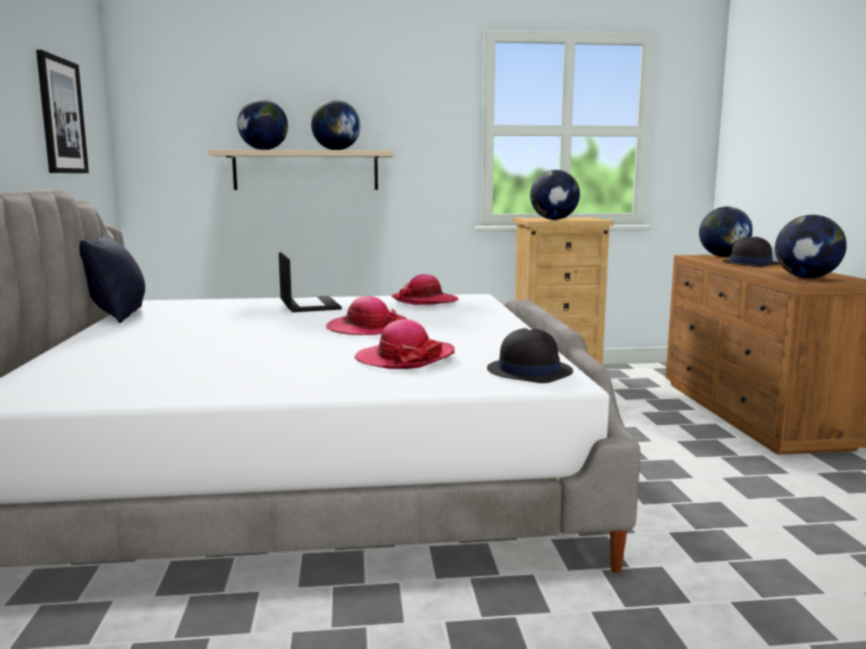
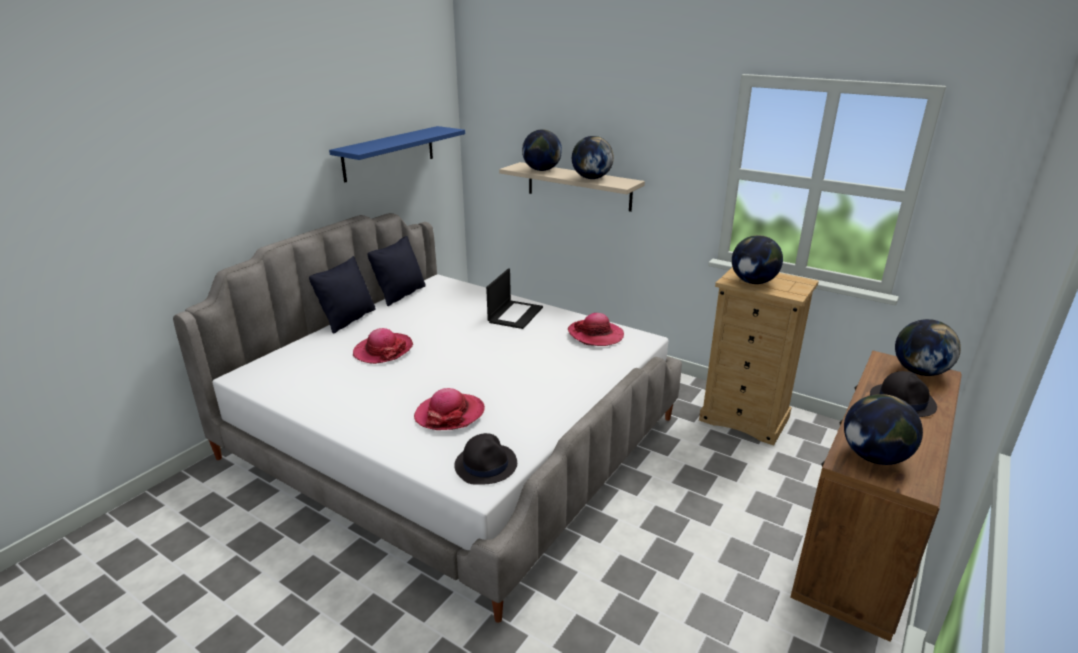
camera: 40 degrees right, 15 degrees up
picture [36,50,89,173] -> blue shelf [329,126,465,182]
hat [326,296,408,335] -> hat moved to [353,328,413,364]
none -> black pillow [309,256,376,334]

